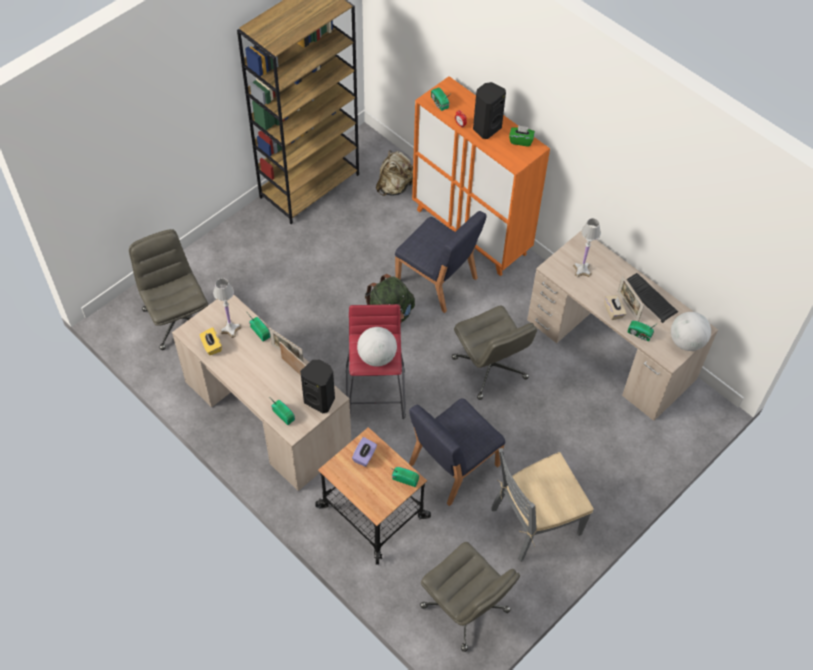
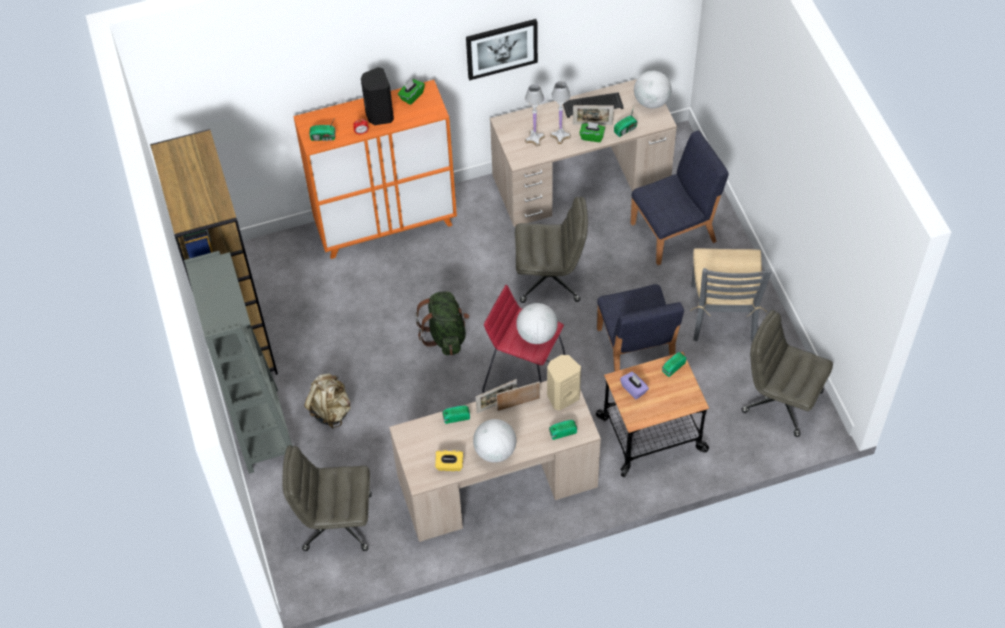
camera: 60 degrees left, 0 degrees up
white table lamp [213,278,241,338] -> white table lamp moved to [550,81,571,144]
black speaker [300,360,335,413] -> beige speaker [547,355,581,411]
beige backpack [376,150,413,196] -> beige backpack moved to [304,373,351,429]
blue chair [395,211,487,313] -> blue chair moved to [631,130,729,265]
grey office chair [420,542,520,652] -> grey office chair turned 135 degrees counterclockwise [741,310,833,437]
beige tissue box [604,295,626,320] -> green tissue box [579,122,605,142]
none -> grey bookcase [184,251,293,474]
none -> picture [466,19,538,81]
none -> globe [473,419,516,463]

